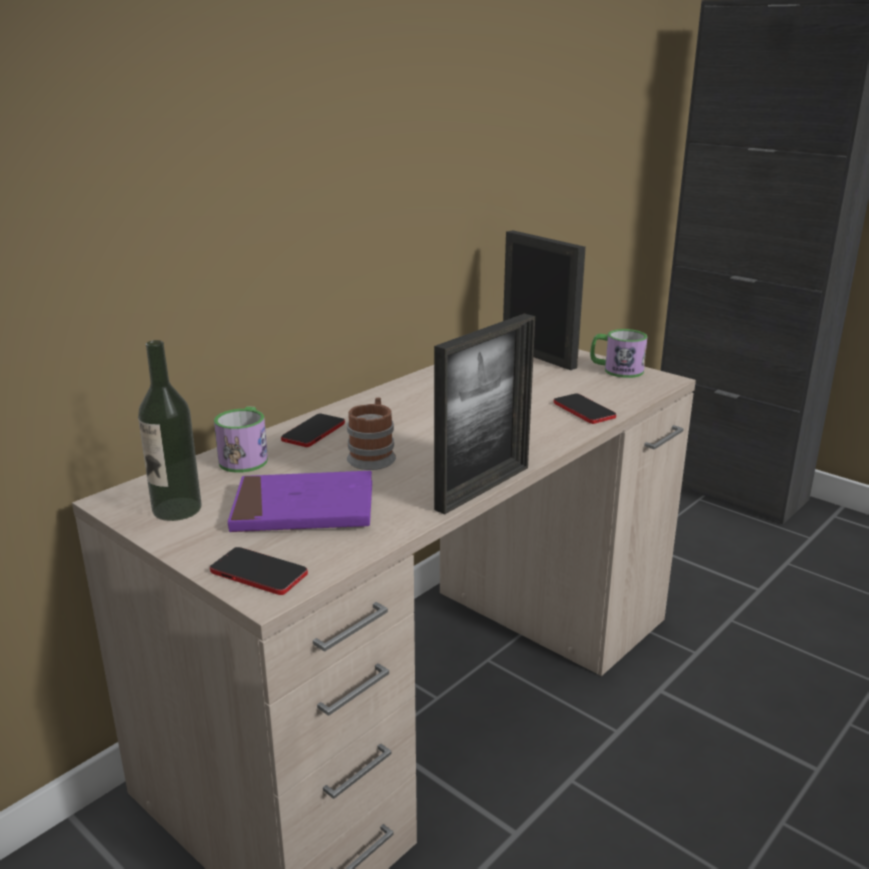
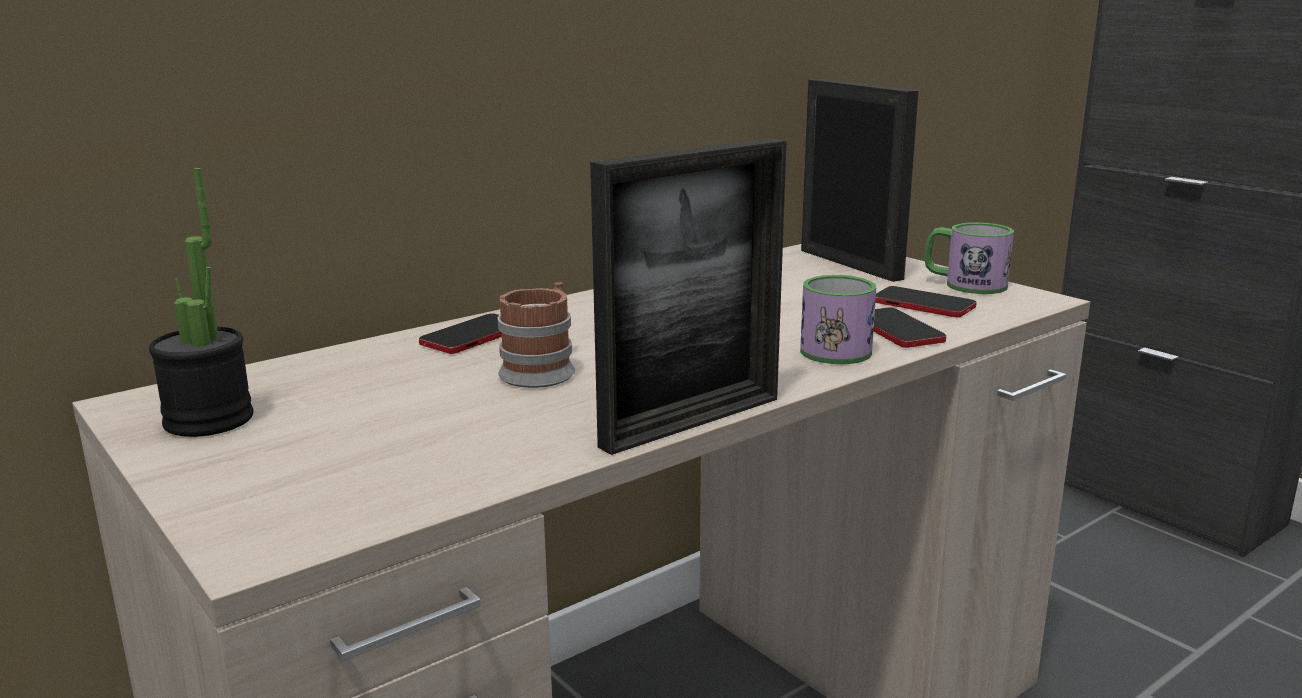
camera: 10 degrees right, 5 degrees down
bottle [138,340,201,521] -> potted plant [149,168,254,437]
phone [210,547,308,595] -> phone moved to [875,286,976,318]
mug [214,406,268,473] -> mug moved to [800,275,876,364]
purple book [228,471,372,532] -> none

